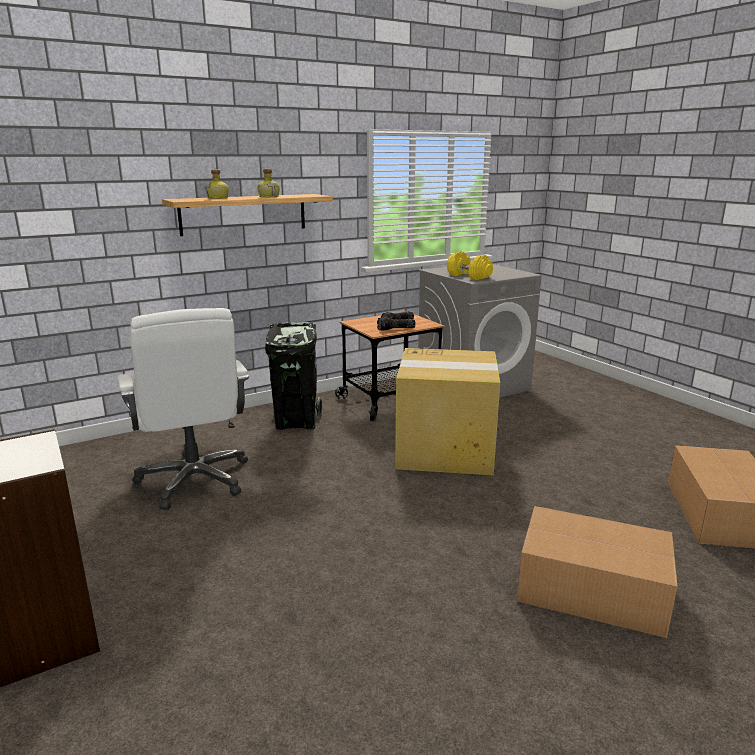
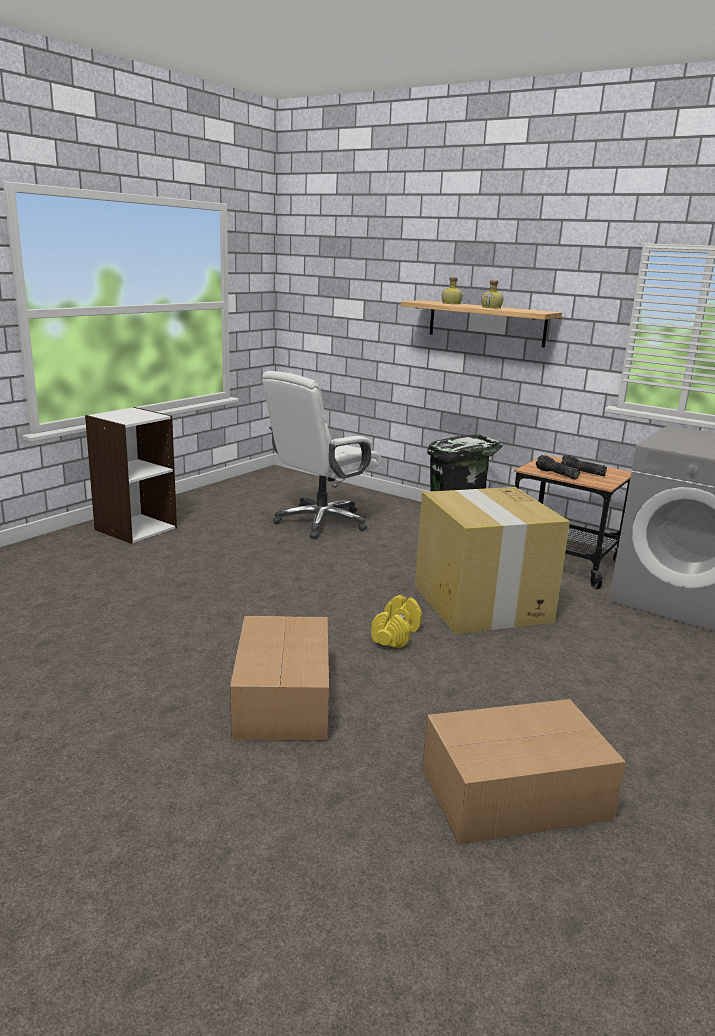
camera: 65 degrees right, 0 degrees up
yellow dumbbell [447,251,493,280] -> yellow dumbbell moved to [371,595,422,649]

